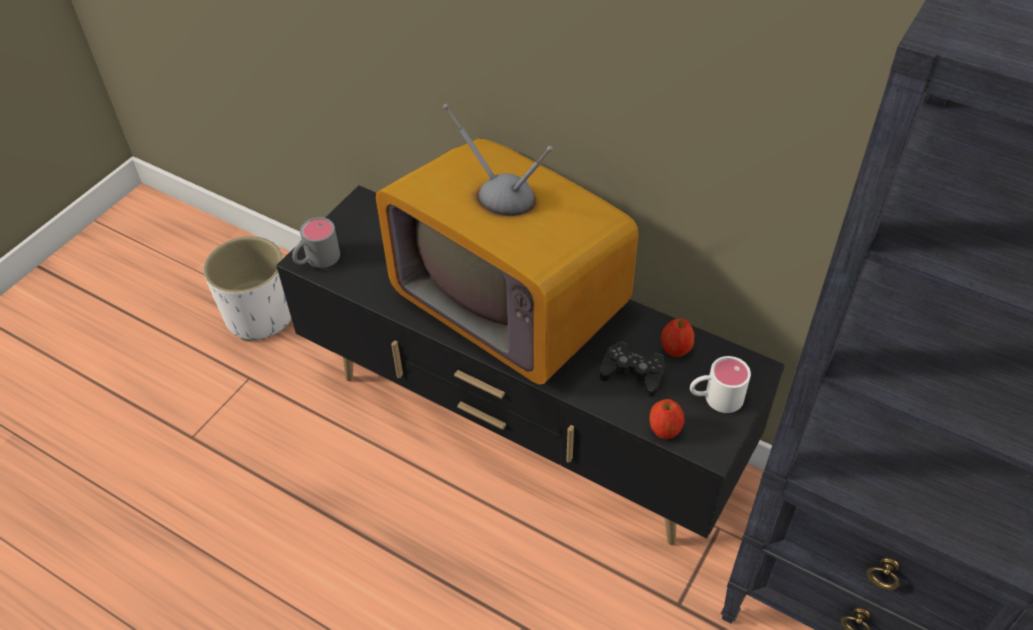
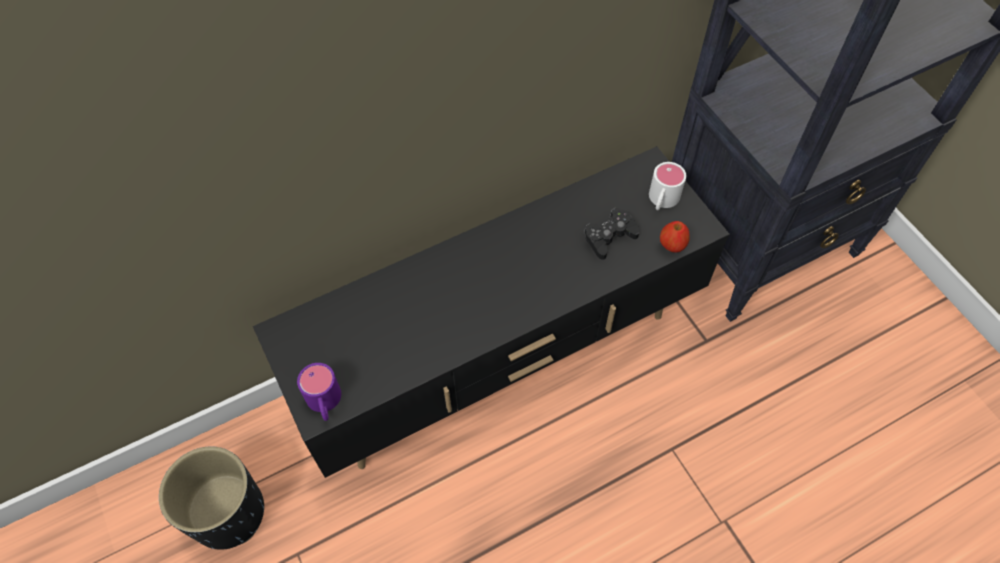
camera: 60 degrees left, 10 degrees up
white planter [204,236,291,341] -> black planter [159,446,264,550]
grey mug [292,217,340,268] -> purple mug [297,363,341,421]
television [376,104,639,384] -> none
apple [661,318,694,357] -> none

